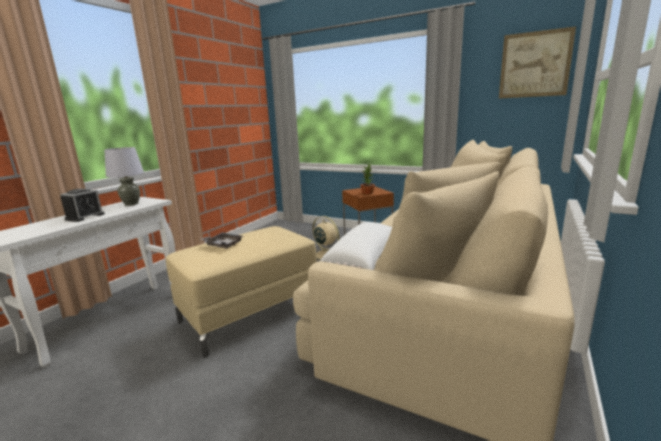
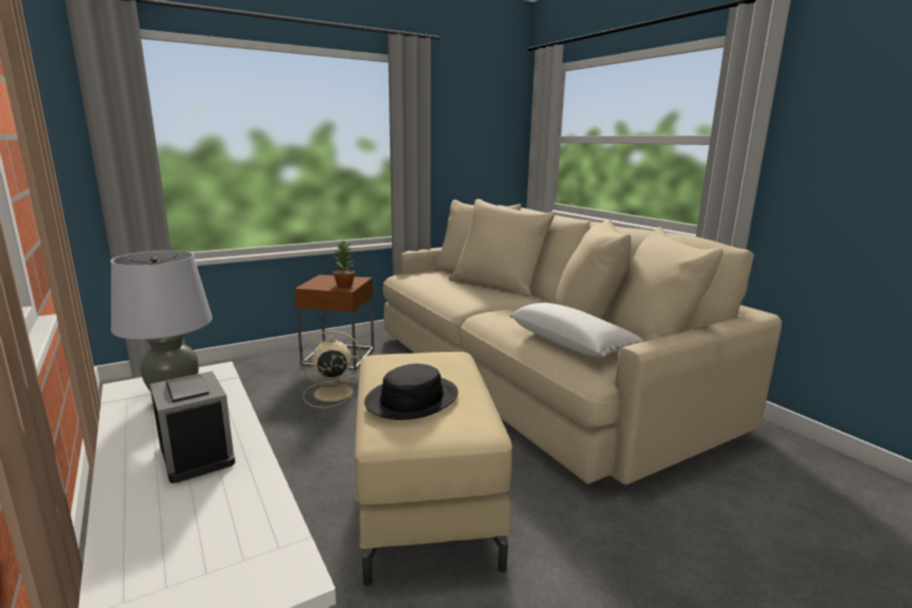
camera: 60 degrees left, 0 degrees up
grey tray [200,232,243,249] -> black hat [364,364,458,420]
picture [499,26,576,99] -> none

